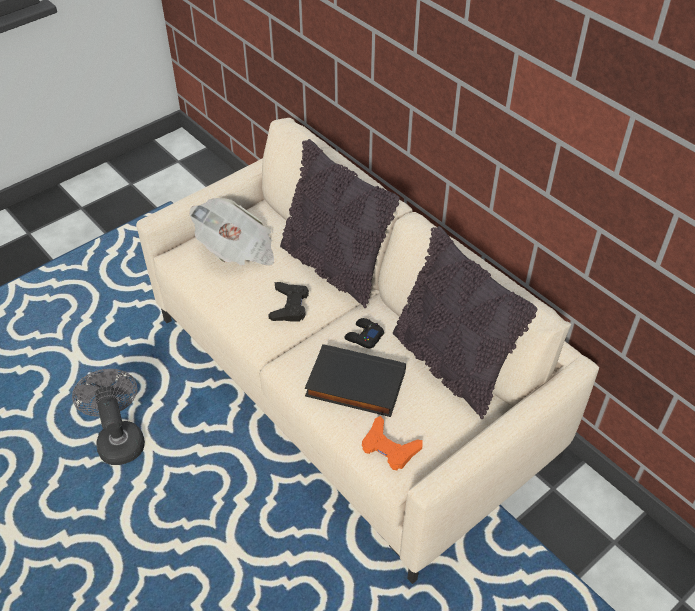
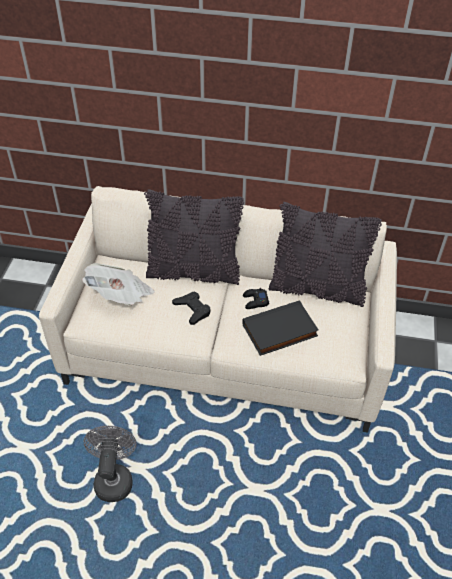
camera: 40 degrees left, 0 degrees up
grey fan [72,369,145,465] -> grey fan turned 60 degrees clockwise [84,426,136,502]
orange game controller [362,416,423,470] -> none

